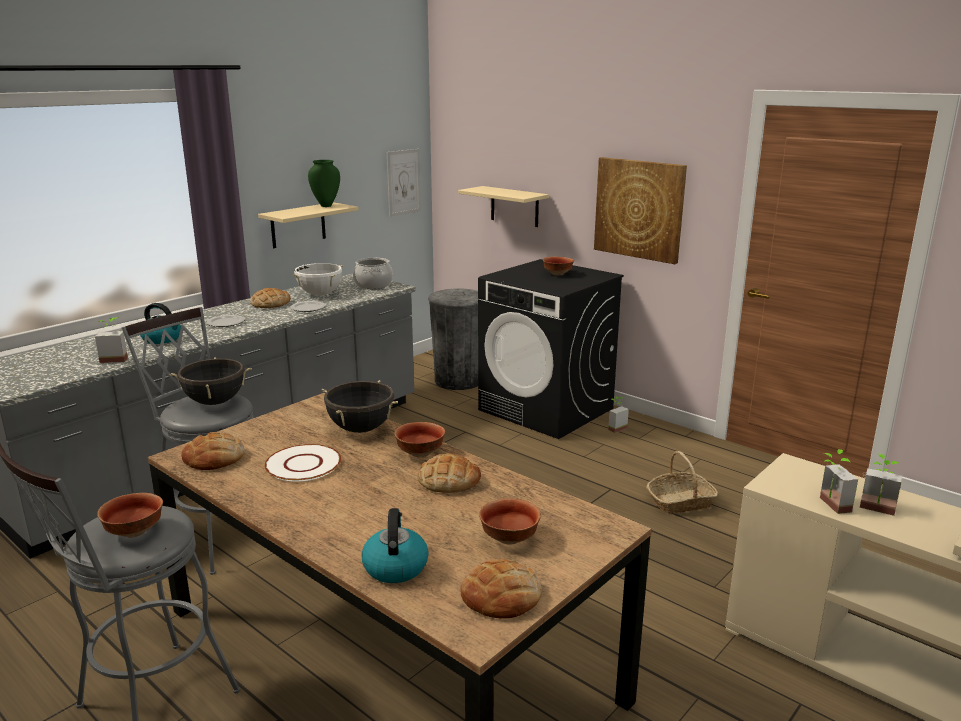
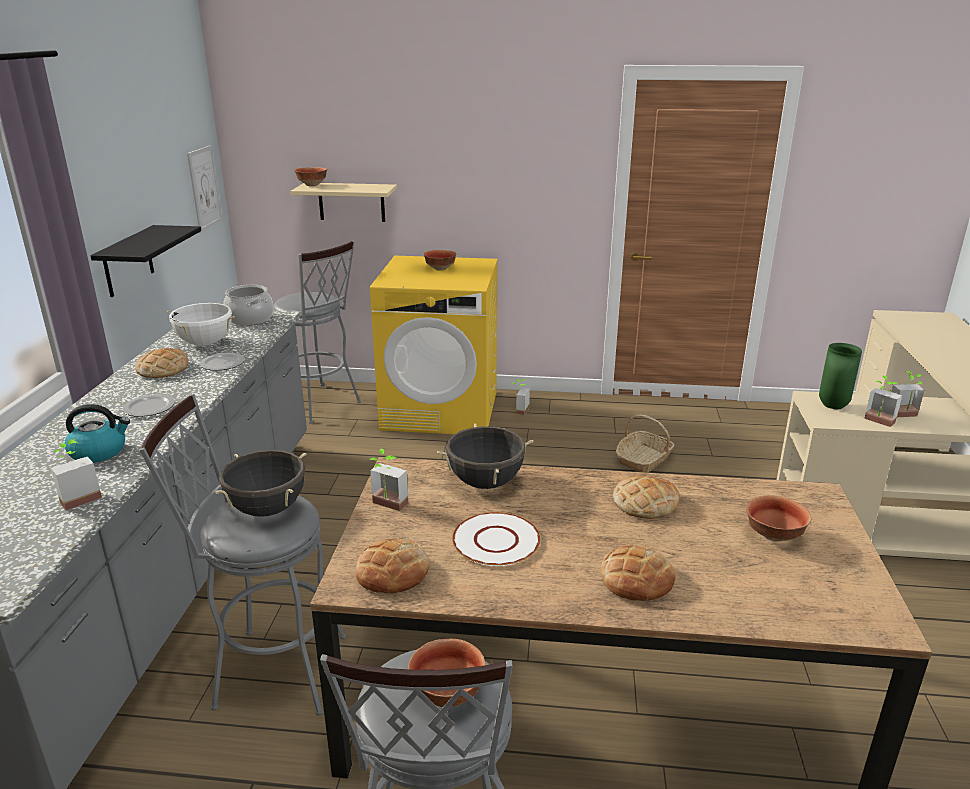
camera: 35 degrees left, 5 degrees up
beige shelf [258,202,359,248] -> black shelf [90,225,201,297]
green vase [308,160,340,207] -> green vase moved to [819,343,862,409]
kettle [361,508,429,583] -> none
bowl [395,422,445,458] -> bowl moved to [294,167,327,186]
grey trash can [428,288,478,390] -> grey stool [273,241,361,424]
bread [461,559,542,619] -> bread moved to [600,545,675,601]
black washing machine [478,259,624,439] -> yellow washing machine [370,256,498,434]
picture [594,157,687,264] -> none
none -> potted plant [369,449,408,511]

